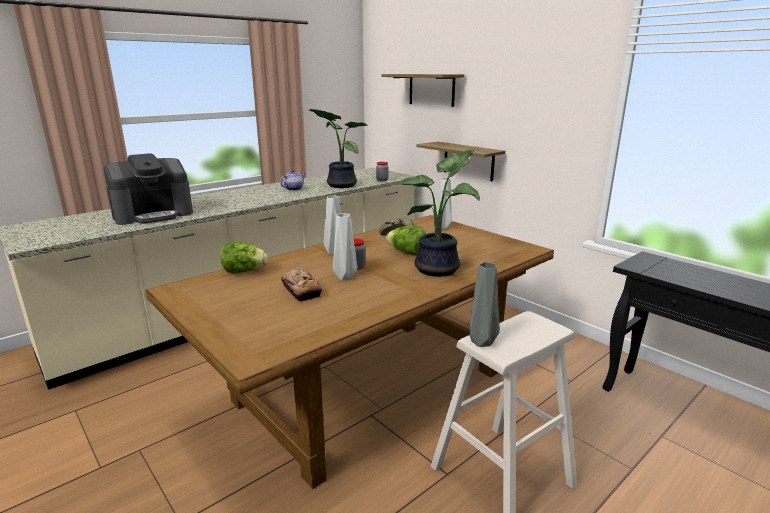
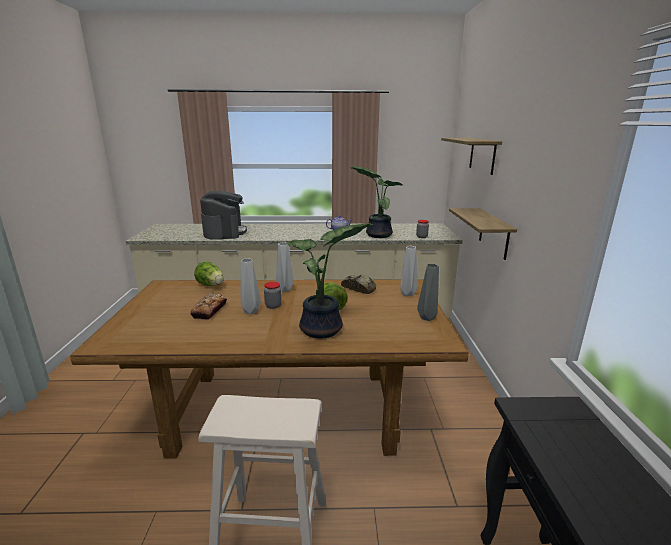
camera: 40 degrees right, 0 degrees up
coffee machine [104,153,193,225] -> coffee machine turned 105 degrees counterclockwise [200,191,247,240]
grey vase [469,262,500,347] -> grey vase moved to [417,264,439,321]

